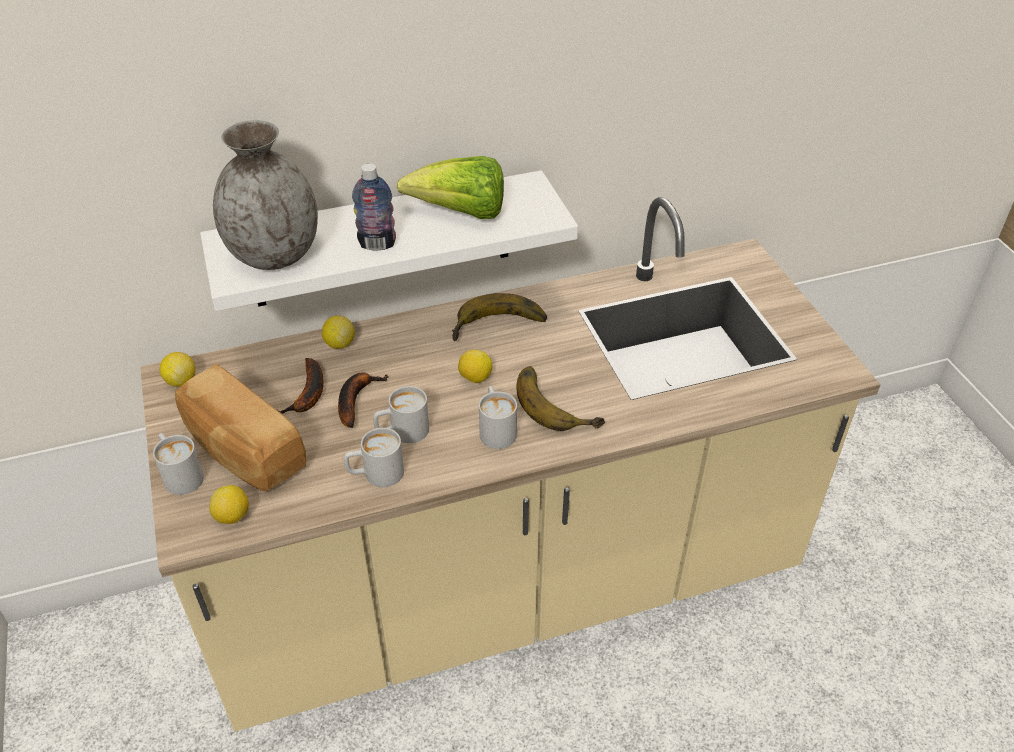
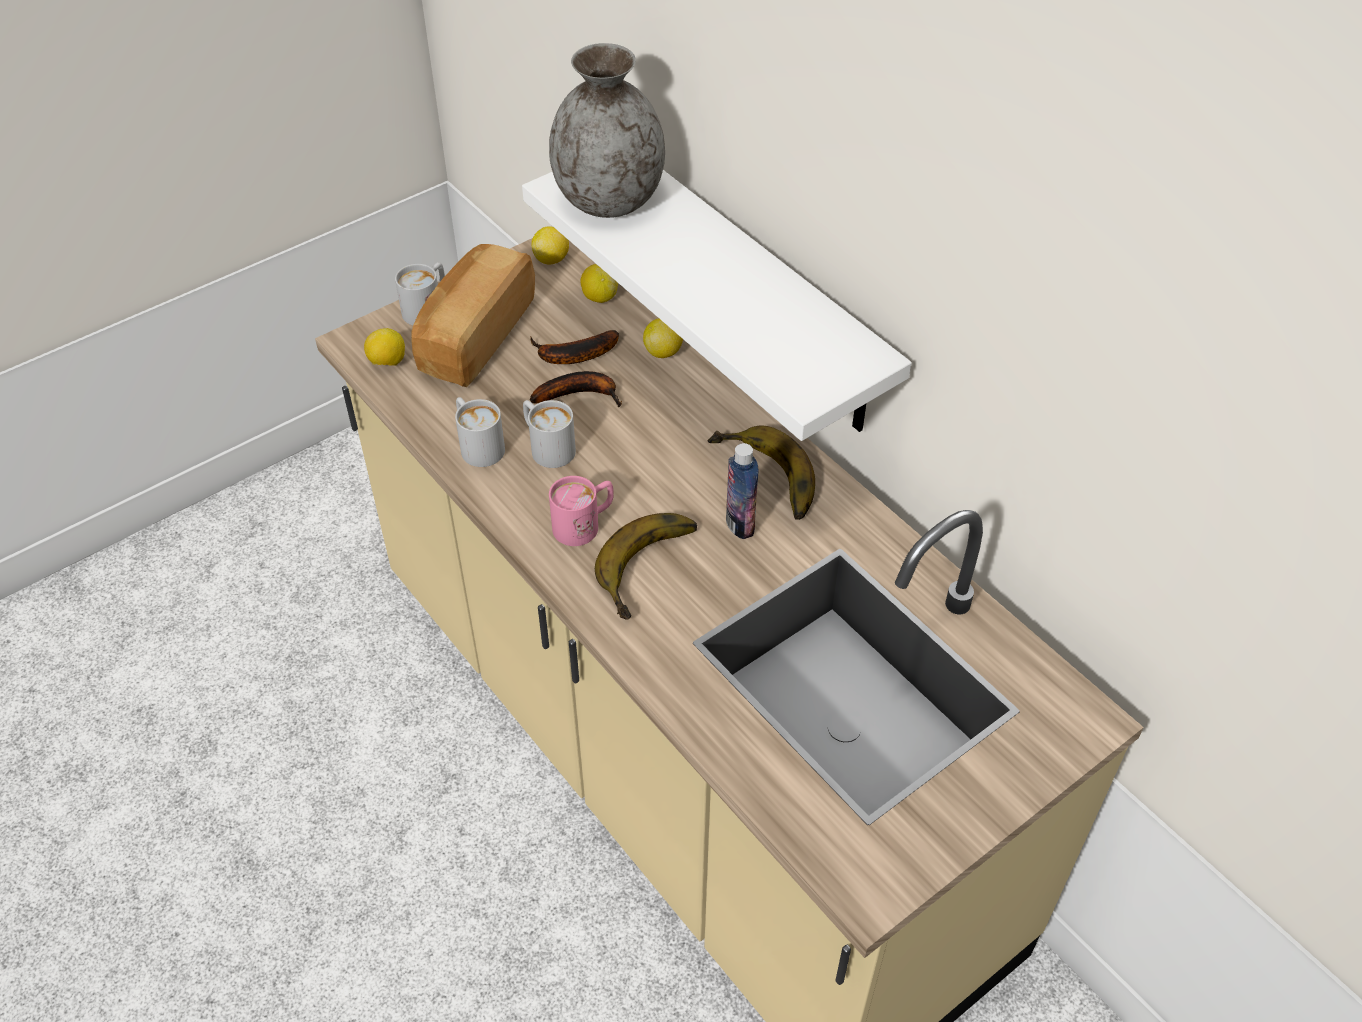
camera: 70 degrees right, 5 degrees up
bottle [352,163,396,251] -> bottle moved to [726,443,758,539]
lettuce [397,156,504,219] -> none
lemon [458,350,492,383] -> lemon moved to [580,264,618,303]
white mug [479,386,517,449] -> pink mug [549,476,614,546]

